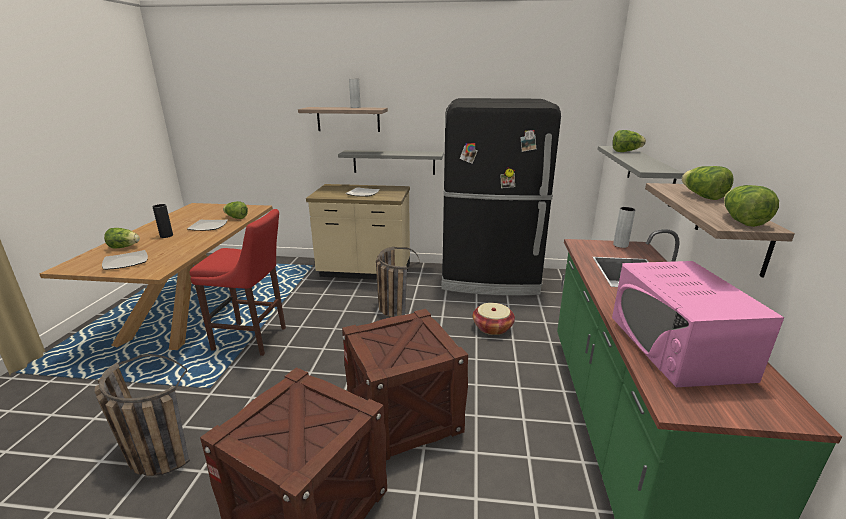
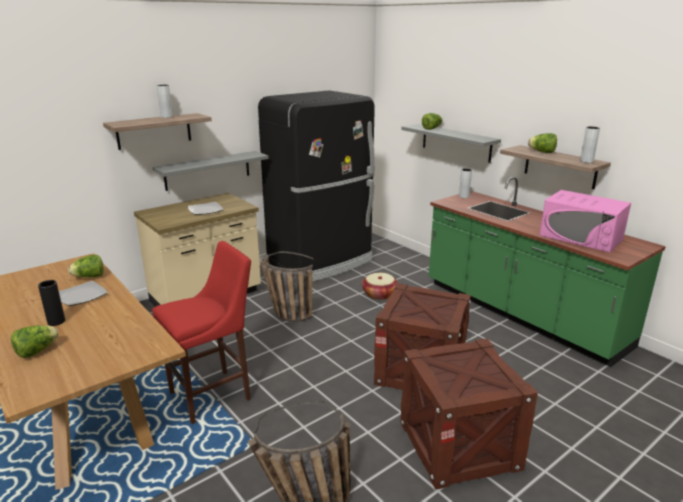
camera: 45 degrees left, 0 degrees up
plate [102,250,148,270] -> none
lettuce [724,185,779,227] -> grey vase [580,126,600,163]

